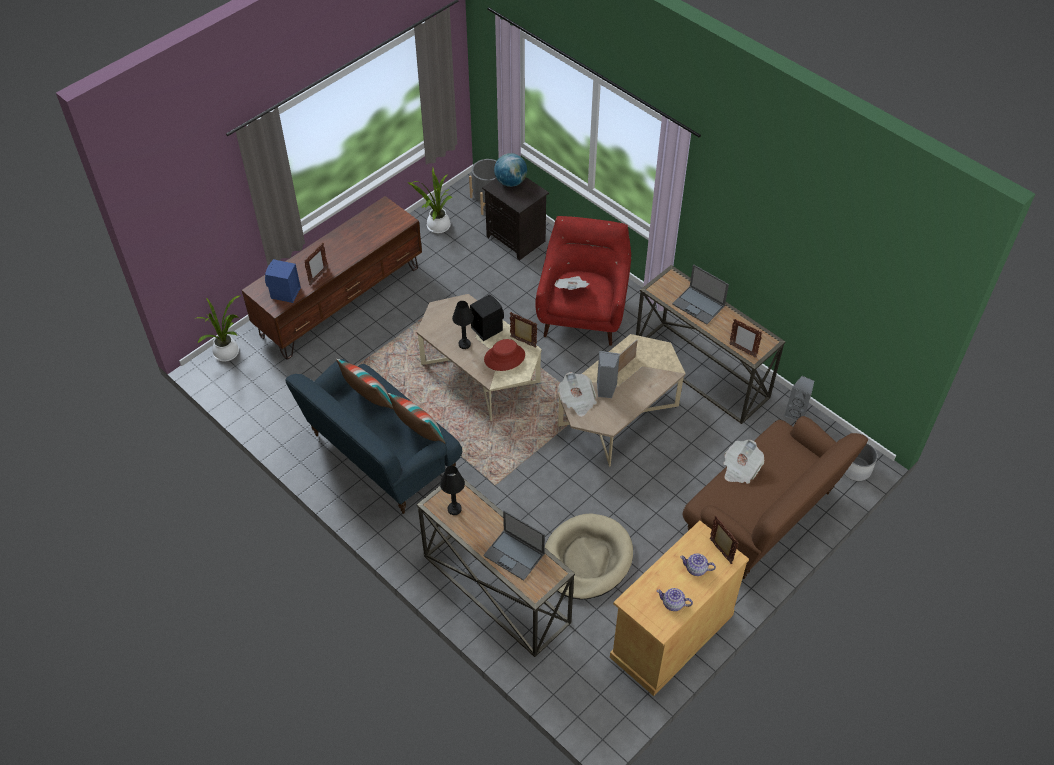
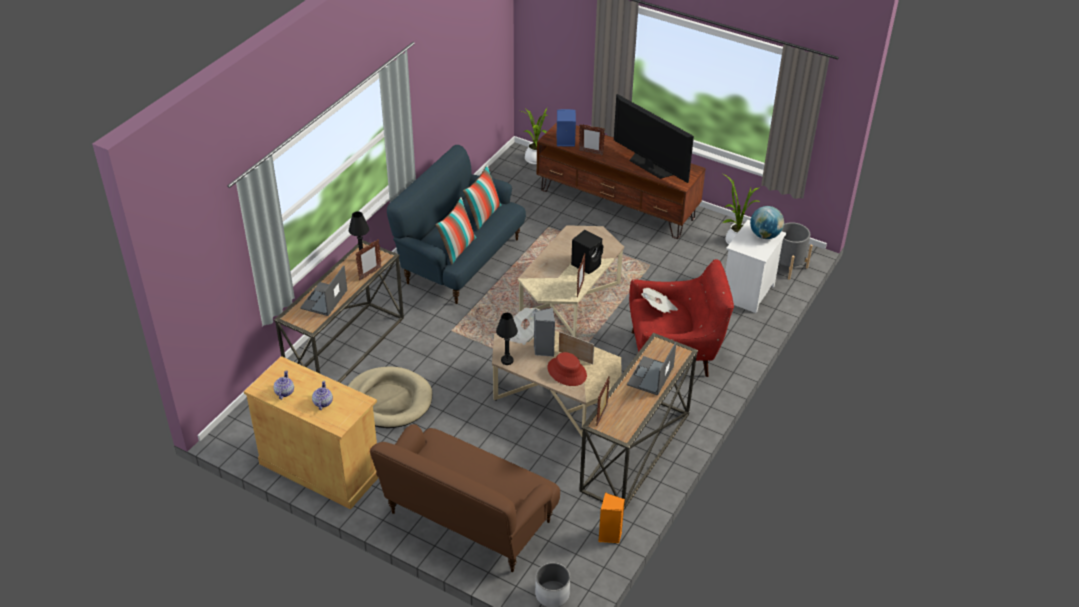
camera: 75 degrees right, 10 degrees down
black table lamp [452,301,474,349] -> black table lamp moved to [496,313,518,365]
black nightstand [482,177,549,261] -> white nightstand [725,220,786,313]
red hat [484,339,525,371] -> red hat moved to [547,352,587,386]
picture frame [710,516,739,564] -> picture frame moved to [355,239,382,281]
newspaper [723,440,764,484] -> none
grey speaker [784,376,814,421] -> orange speaker [598,493,625,543]
none -> television [614,94,694,183]

